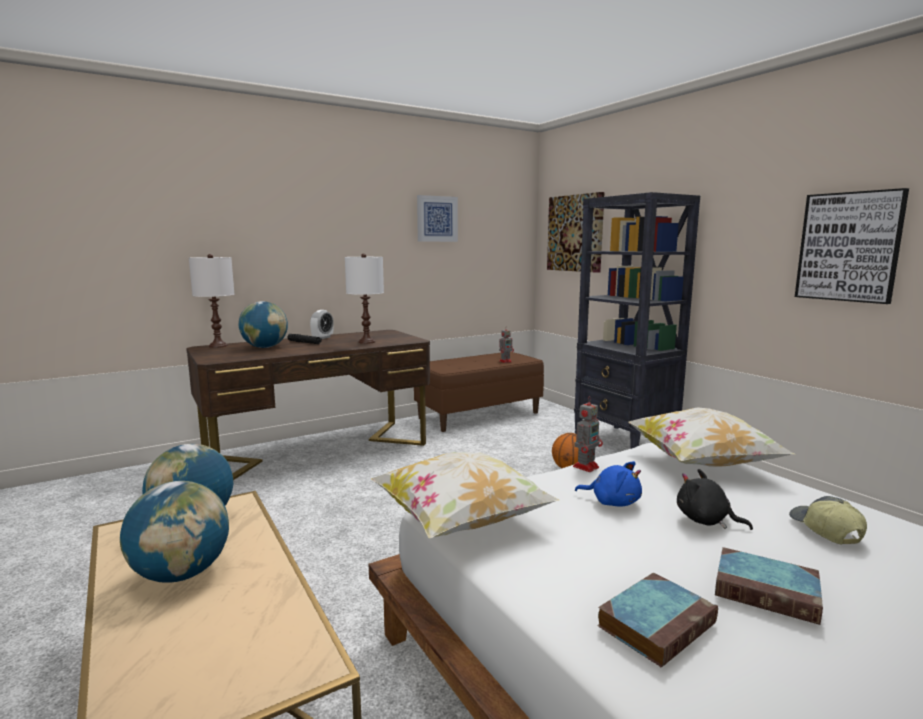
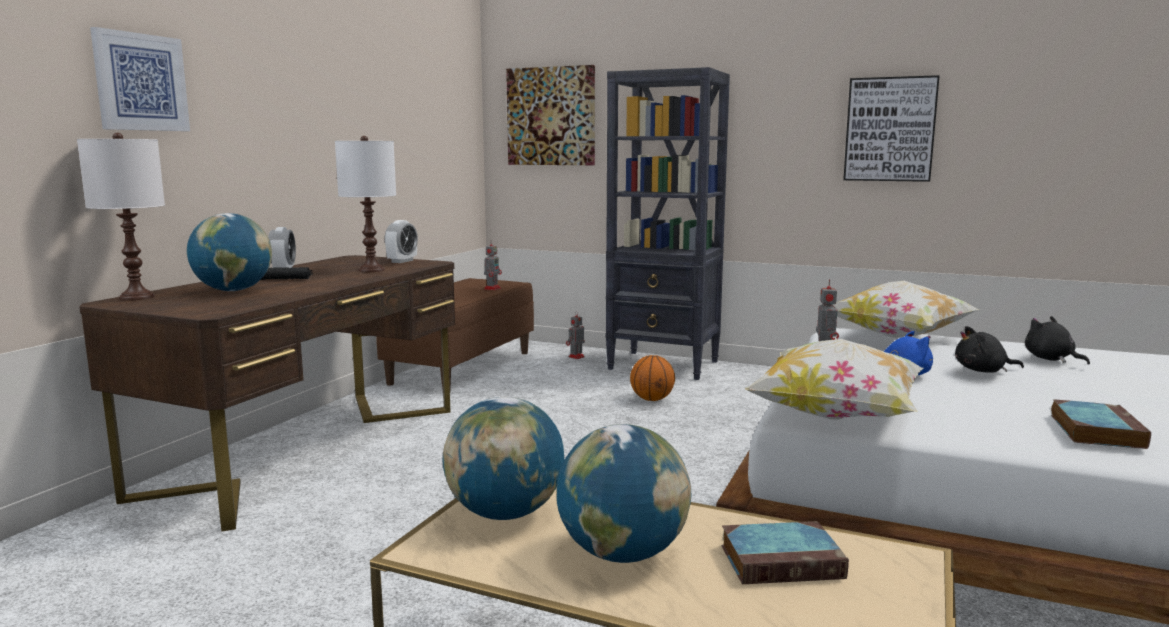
camera: 35 degrees left, 0 degrees up
picture [417,195,458,242] -> picture moved to [90,27,190,131]
book [715,547,823,625] -> book moved to [721,521,849,584]
cap [789,496,867,545] -> black plush toy [1025,316,1090,365]
none -> alarm clock [385,220,418,263]
none -> toy robot [566,311,585,359]

